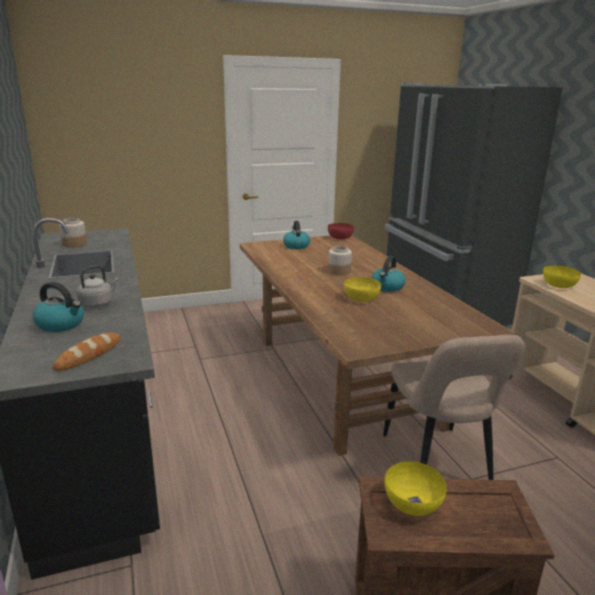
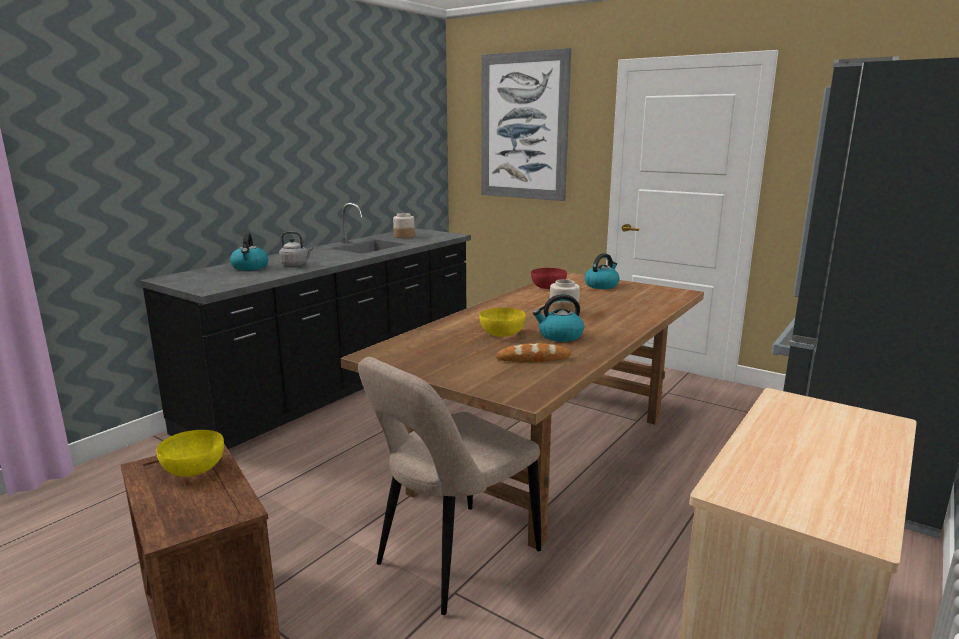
camera: 55 degrees right, 5 degrees down
bread [53,333,121,371] -> bread moved to [496,343,571,362]
red bowl [328,223,354,239] -> red bowl moved to [531,268,567,289]
yellow bowl [543,265,581,288] -> none
none -> picture [481,48,571,201]

